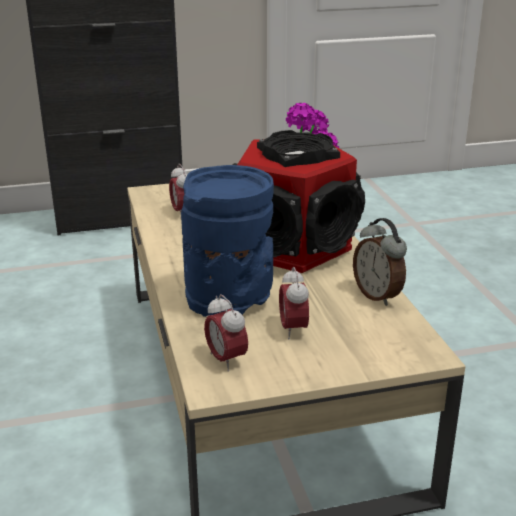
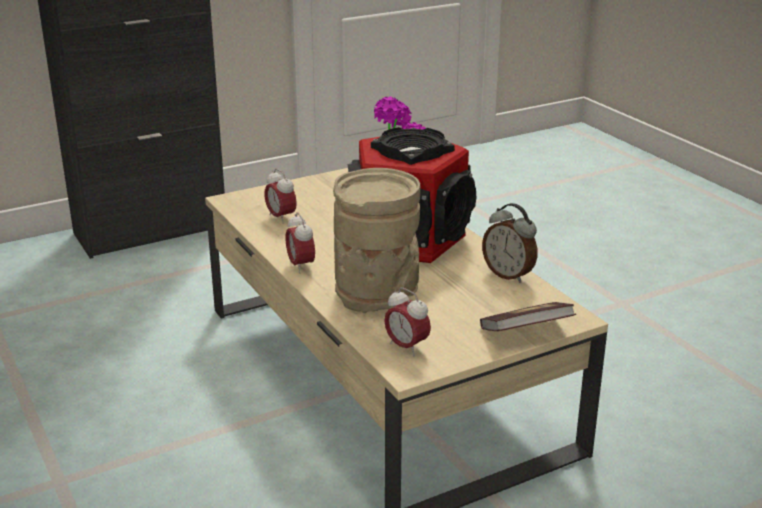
camera: 15 degrees left, 0 degrees up
blue vase [181,165,274,317] -> beige vase [333,168,420,313]
alarm clock [279,267,309,339] -> alarm clock moved to [285,212,315,274]
none -> book [480,302,576,331]

